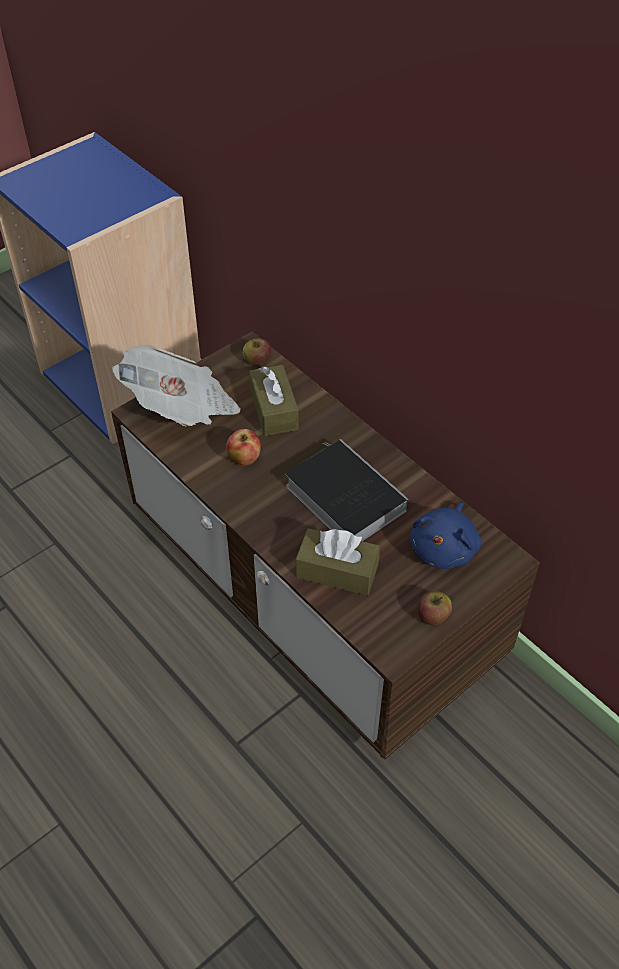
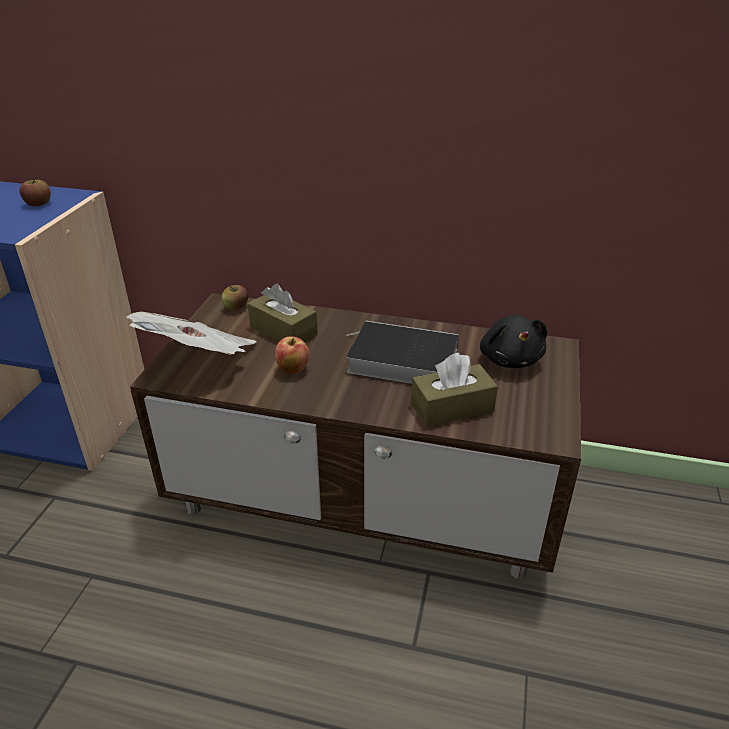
camera: 35 degrees left, 15 degrees down
blue plush toy [410,502,481,569] -> black plush toy [480,315,547,368]
apple [417,591,452,626] -> apple moved to [20,176,51,207]

